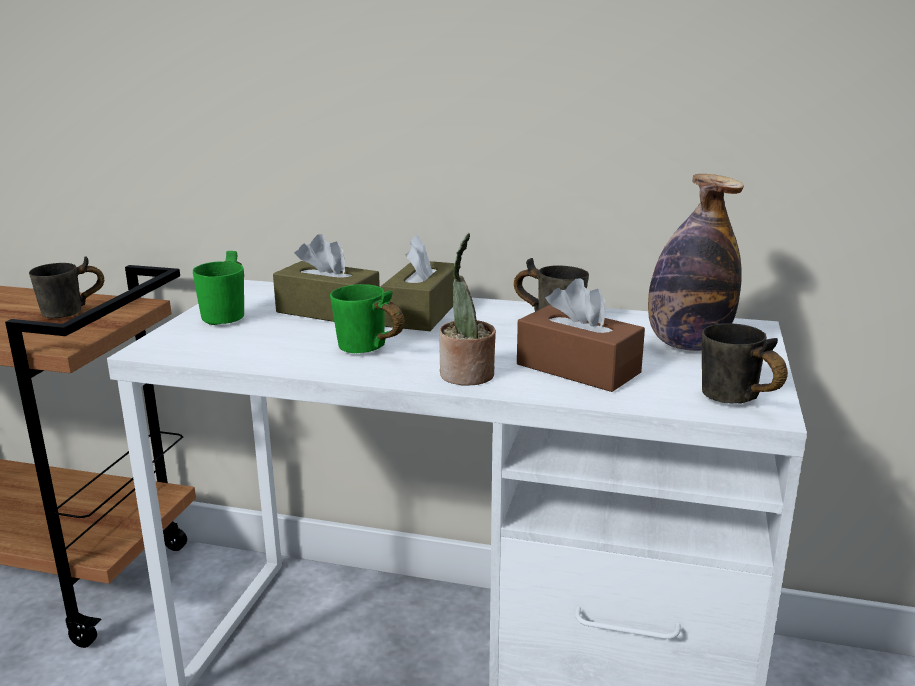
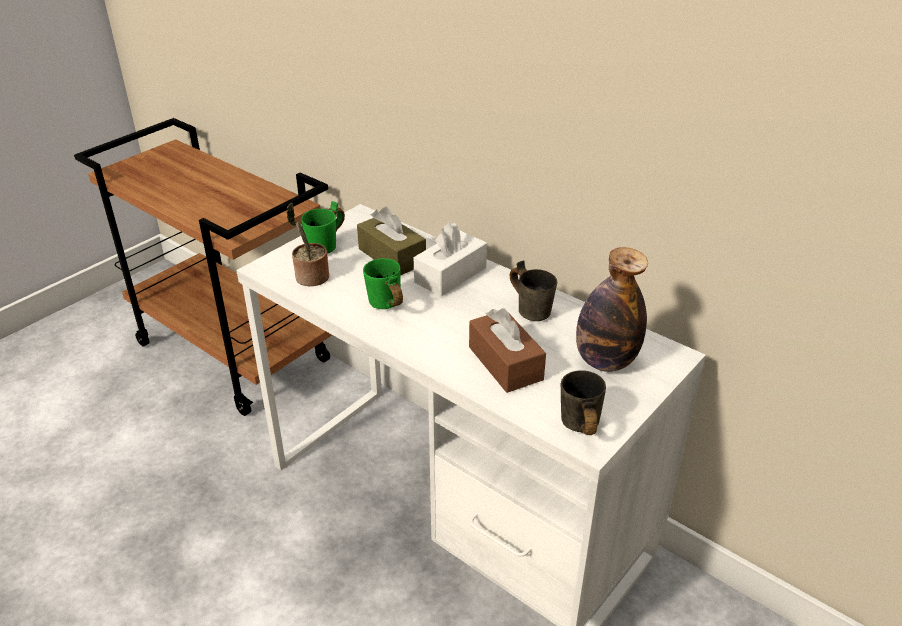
camera: 25 degrees right, 15 degrees up
grey mug [29,256,104,318] -> none
brown tissue box [380,234,455,331] -> white tissue box [413,222,487,296]
potted plant [439,233,496,385] -> potted plant moved to [286,203,329,286]

